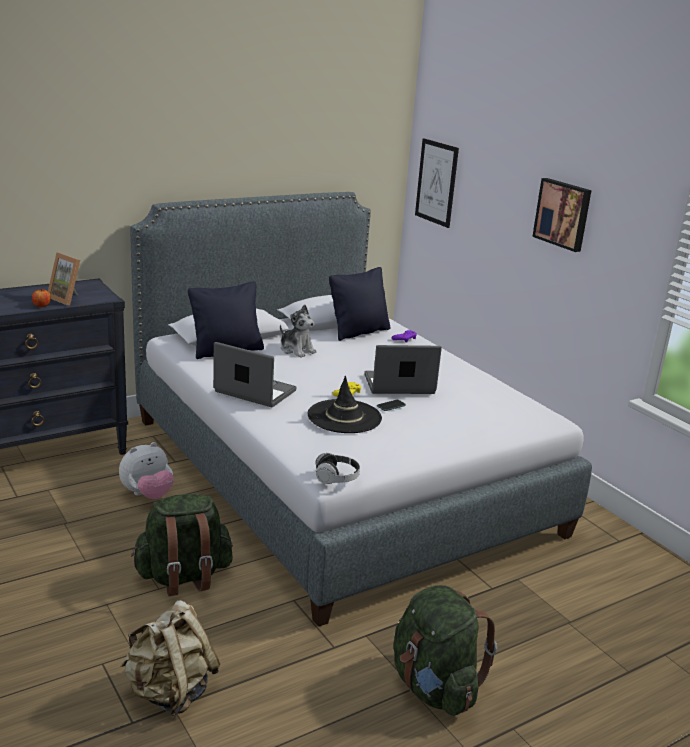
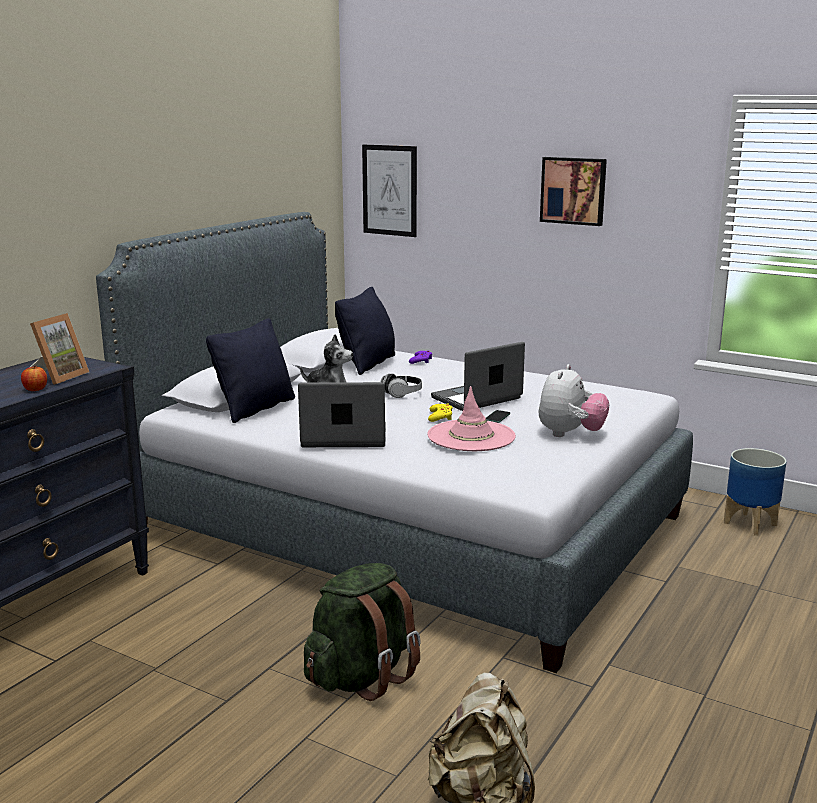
camera: 25 degrees left, 5 degrees down
picture frame [48,253,80,306] -> picture frame turned 75 degrees counterclockwise [30,313,89,385]
plush toy [119,442,174,499] -> plush toy moved to [538,364,609,437]
black hat [307,376,382,433] -> pink hat [427,386,516,451]
headphones [315,453,360,484] -> headphones moved to [381,374,422,398]
green backpack [393,585,497,716] -> none
none -> planter [724,448,787,536]

